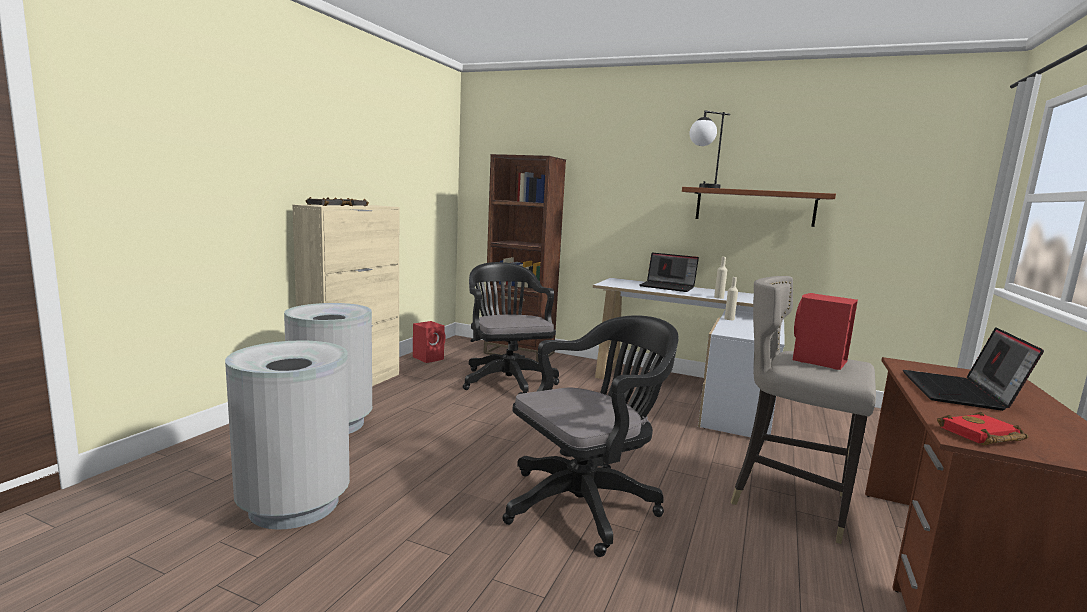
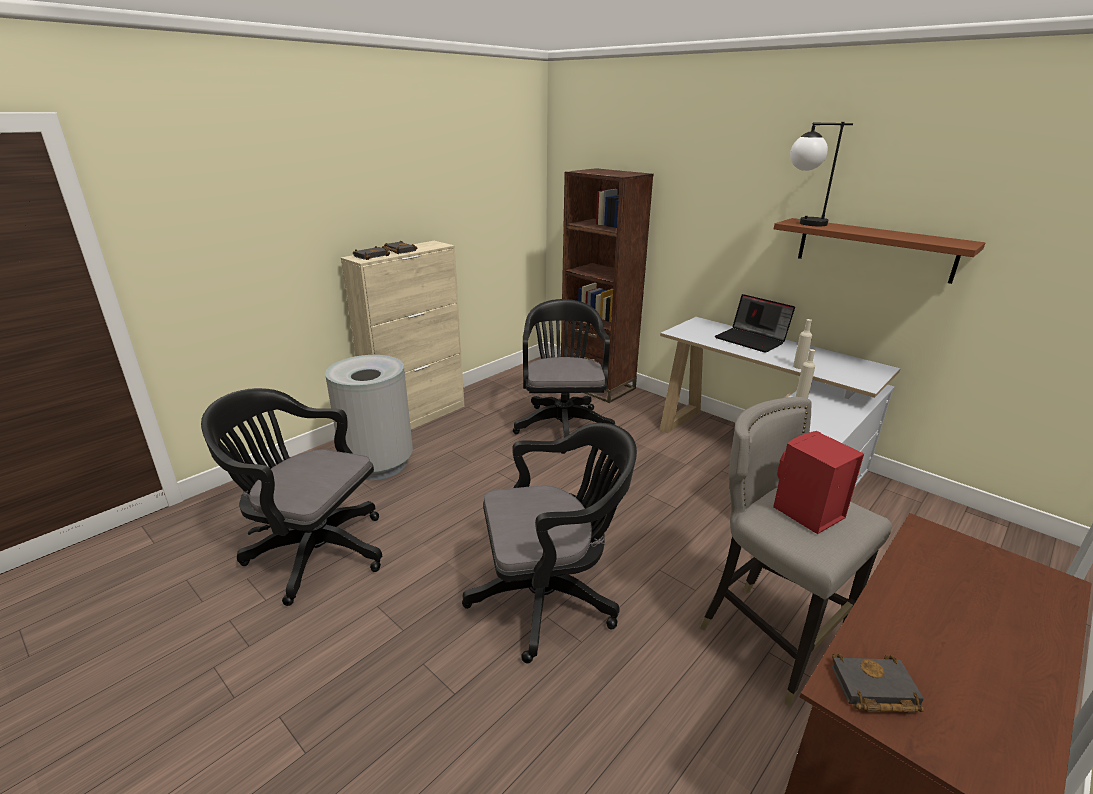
camera: 20 degrees right, 15 degrees up
grey trash can [225,341,350,530] -> black office chair [201,388,382,606]
red speaker [413,321,445,363] -> none
laptop [903,327,1044,411] -> none
red book [937,412,1028,445] -> black book [831,654,924,712]

